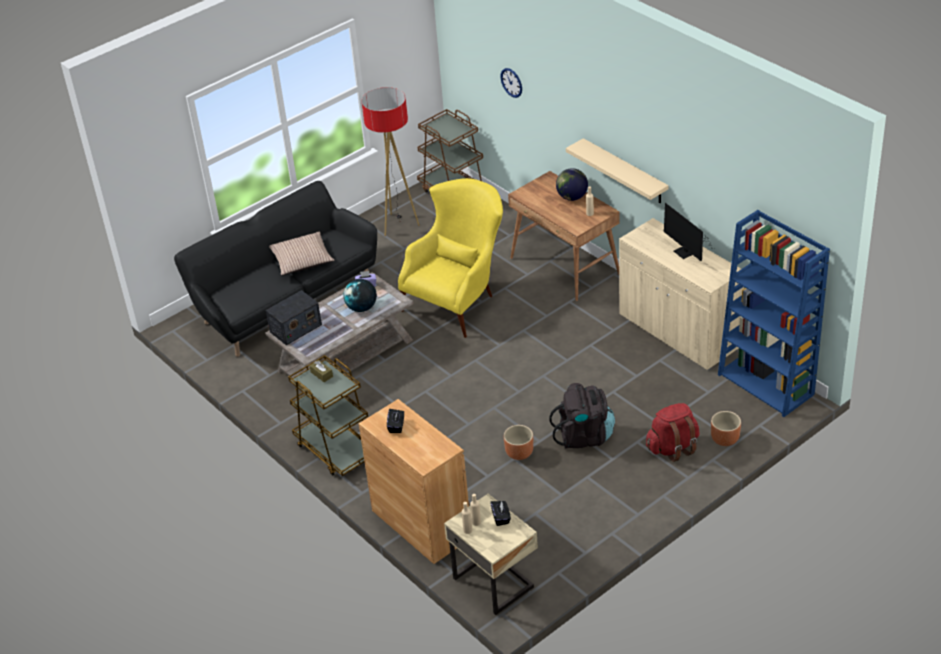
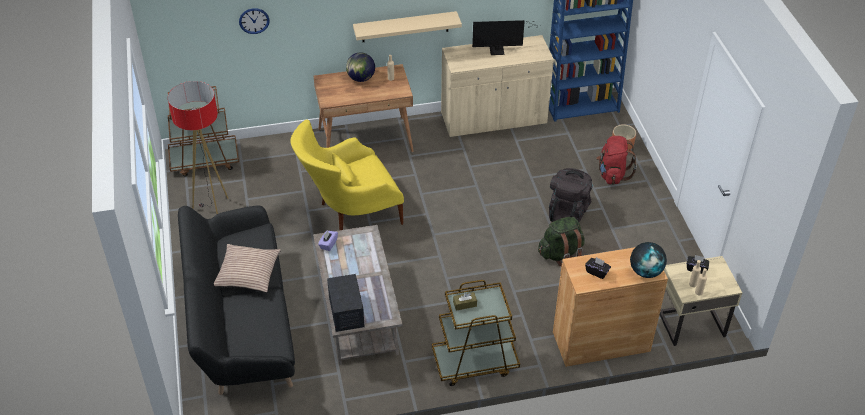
camera: 65 degrees left, 5 degrees up
globe [343,279,377,312] -> globe moved to [630,242,667,278]
yellow armchair [398,178,503,338] -> yellow armchair turned 90 degrees counterclockwise [290,120,404,230]
brown planter [504,425,533,460] -> green backpack [538,217,585,267]

